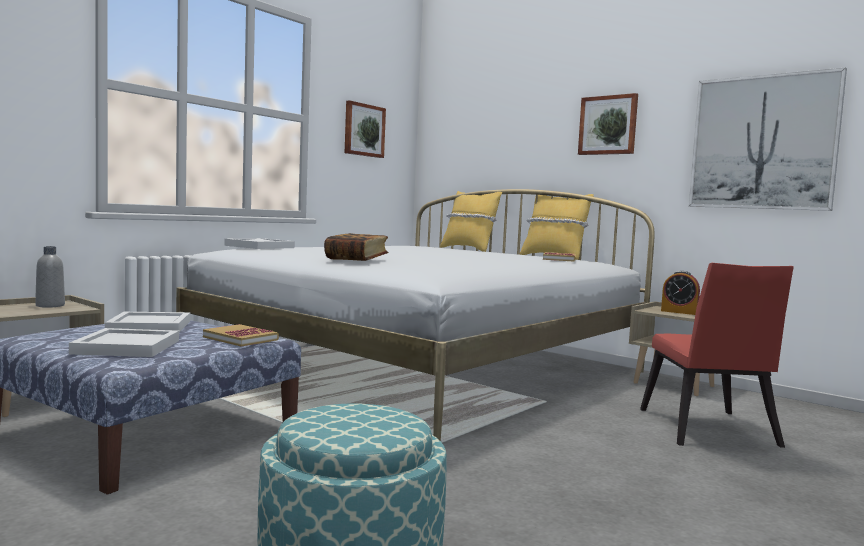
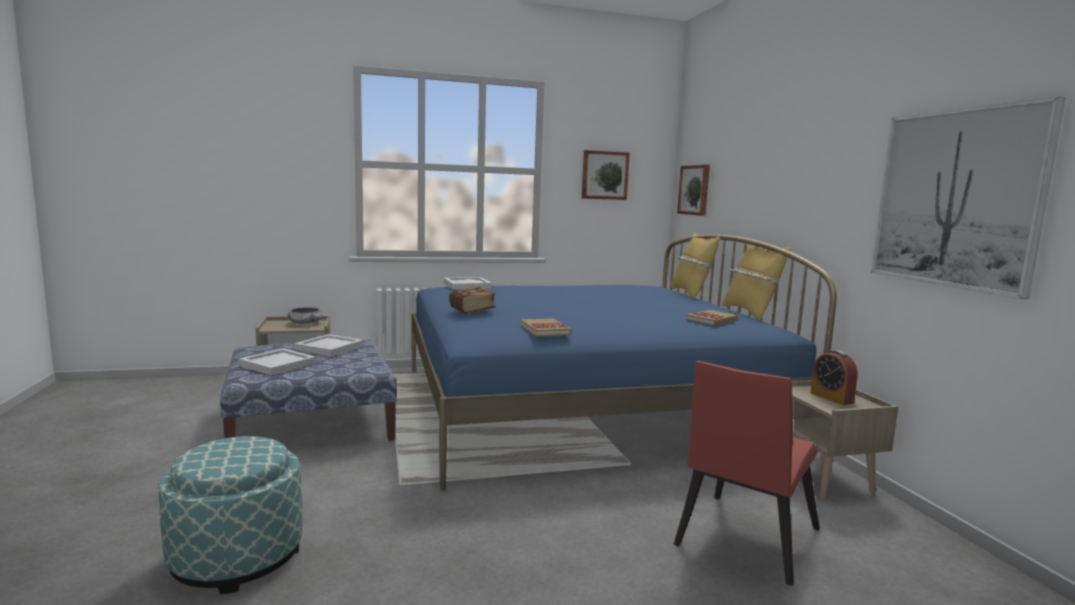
camera: 35 degrees right, 5 degrees up
grey bottle [35,246,65,308] -> bowl [287,307,323,324]
white bed [176,189,655,441] -> blue bed [411,235,837,491]
book [203,324,279,347] -> book moved to [520,319,572,337]
picture [578,93,638,155] -> picture moved to [677,165,710,216]

